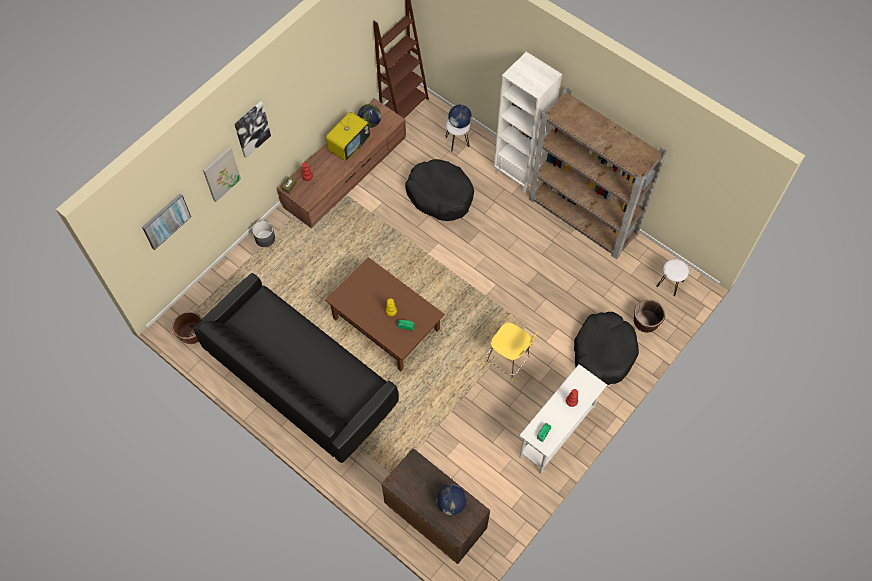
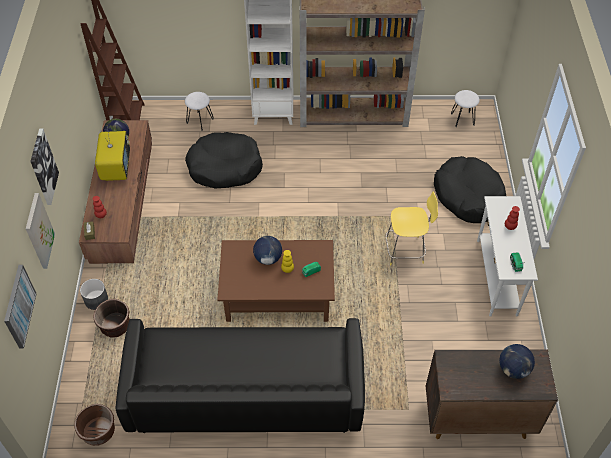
camera: 40 degrees left, 10 degrees down
globe [448,105,472,128] -> globe moved to [253,236,282,265]
brown planter [634,300,665,333] -> brown planter moved to [94,299,130,338]

